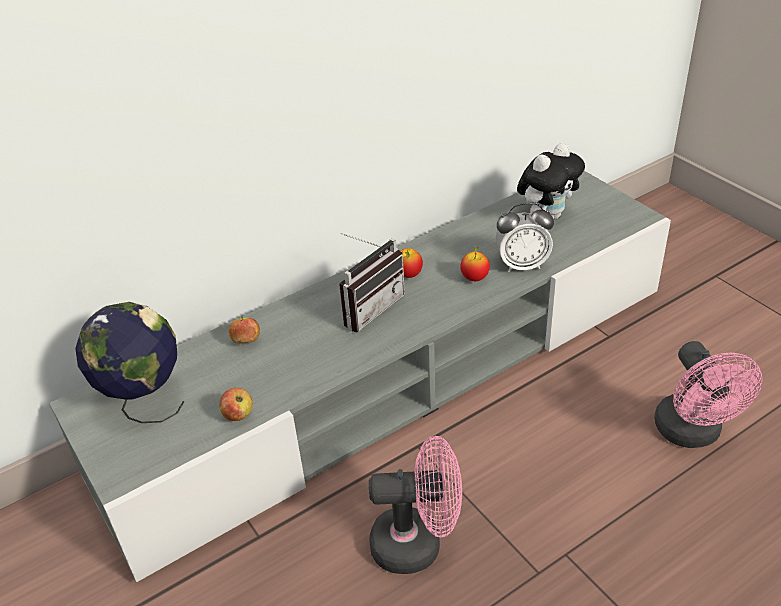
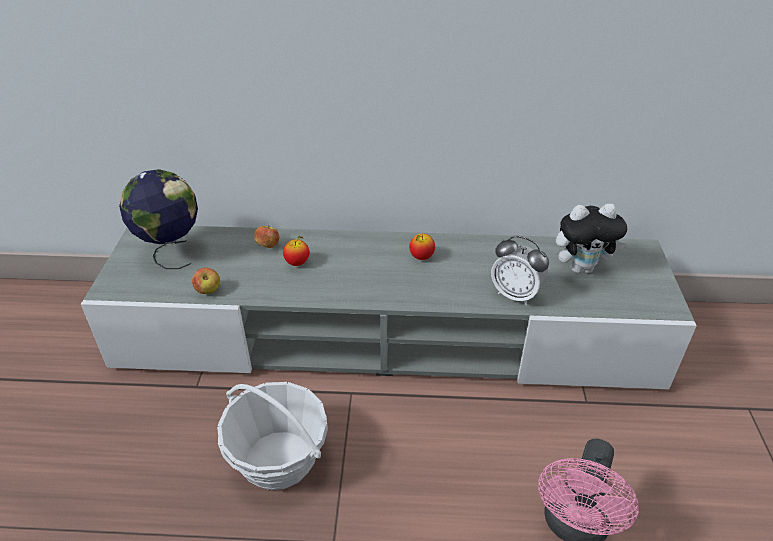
camera: 35 degrees right, 0 degrees up
radio [339,233,405,333] -> none
pink fan [369,436,462,574] -> basket [217,382,328,490]
apple [460,246,490,281] -> apple moved to [283,236,309,266]

